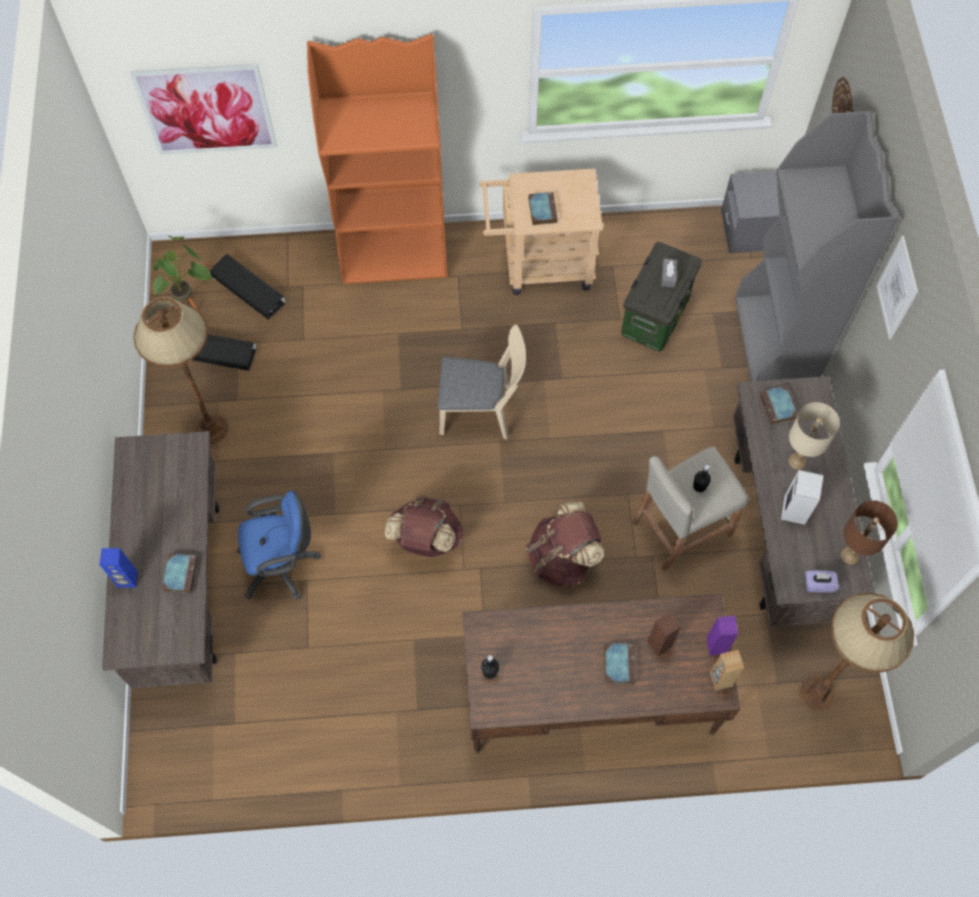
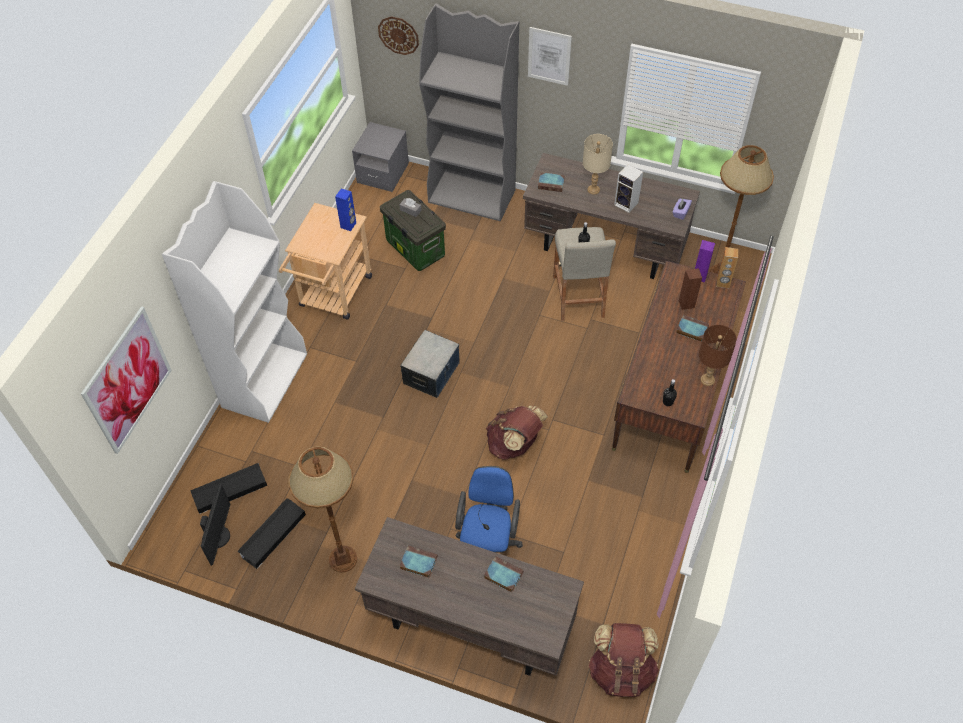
camera: 65 degrees left, 10 degrees down
blue speaker [99,548,138,587] -> blue speaker moved to [335,189,356,231]
potted plant [153,235,212,311] -> monitor [200,484,230,566]
orange bookcase [307,34,447,284] -> white bookcase [162,181,307,423]
beige chair [438,325,526,440] -> storage box [400,330,460,398]
brown backpack [526,502,604,588] -> brown backpack moved to [589,623,659,697]
book [528,192,558,225] -> book moved to [400,546,438,578]
brown table lamp [841,500,898,565] -> brown table lamp moved to [699,325,737,386]

